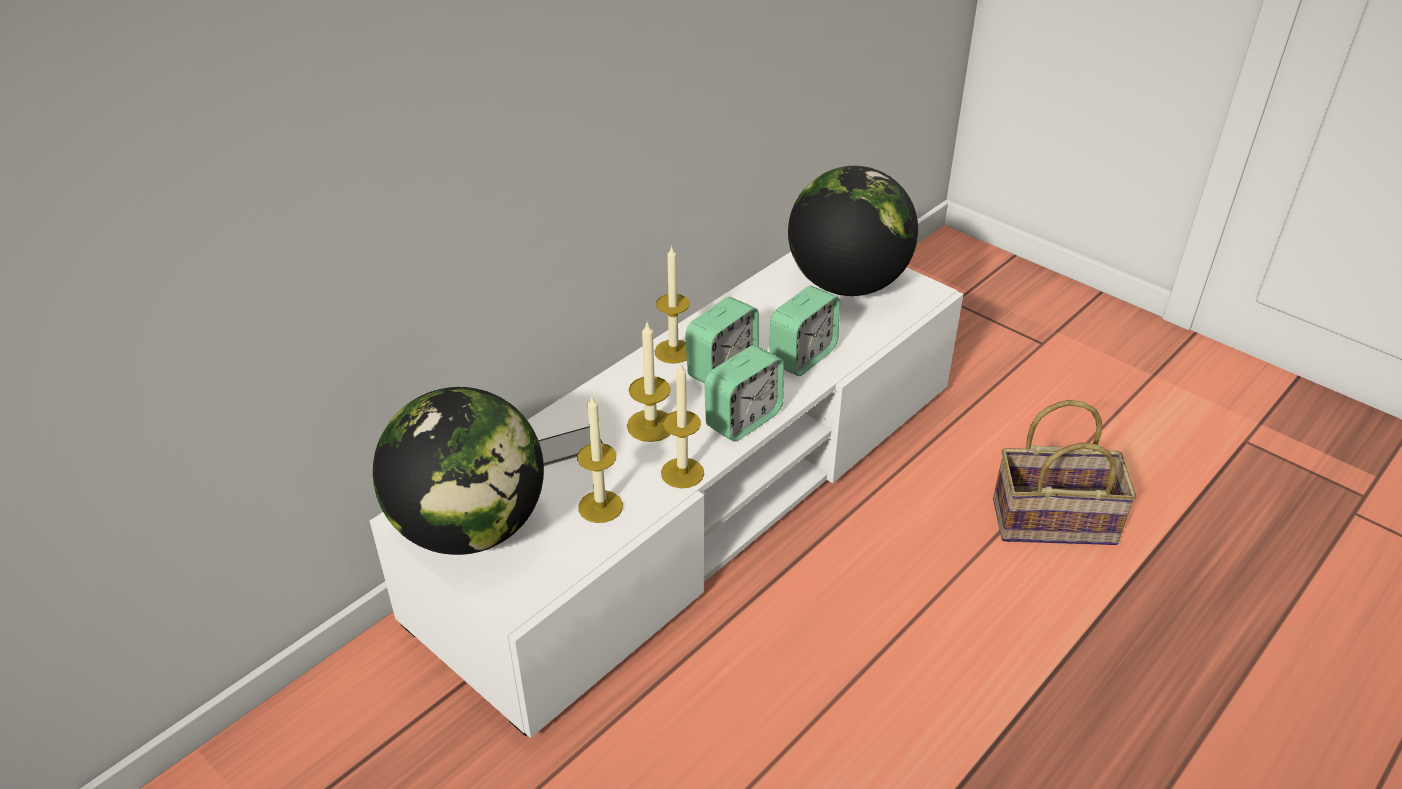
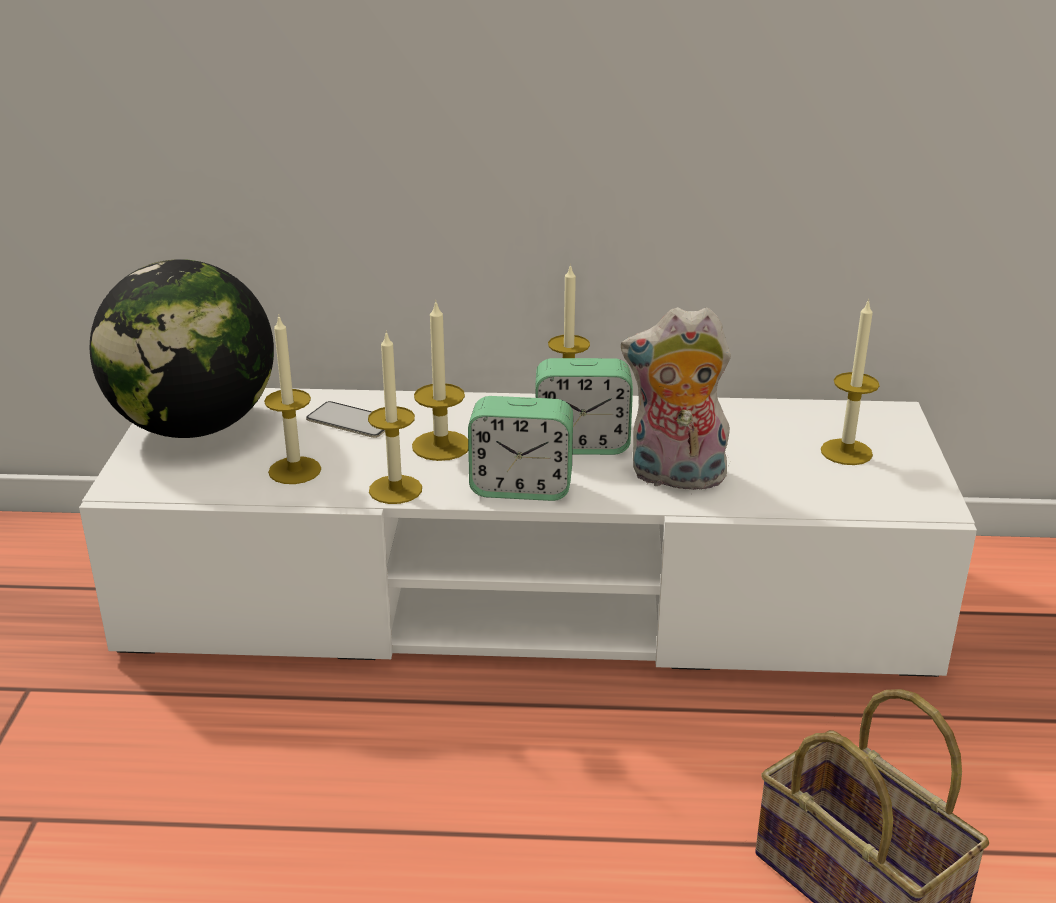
camera: 50 degrees right, 10 degrees down
alarm clock [770,286,840,376] -> plush toy [621,307,731,495]
globe [788,166,918,296] -> candle [821,299,880,465]

